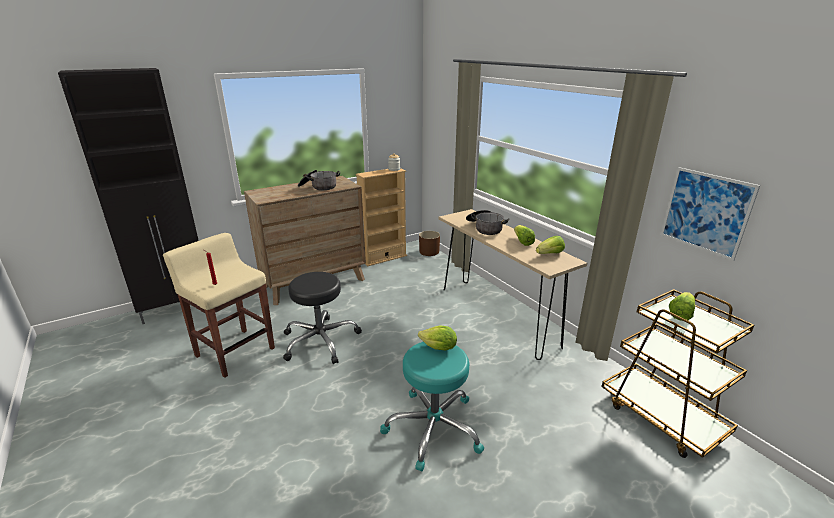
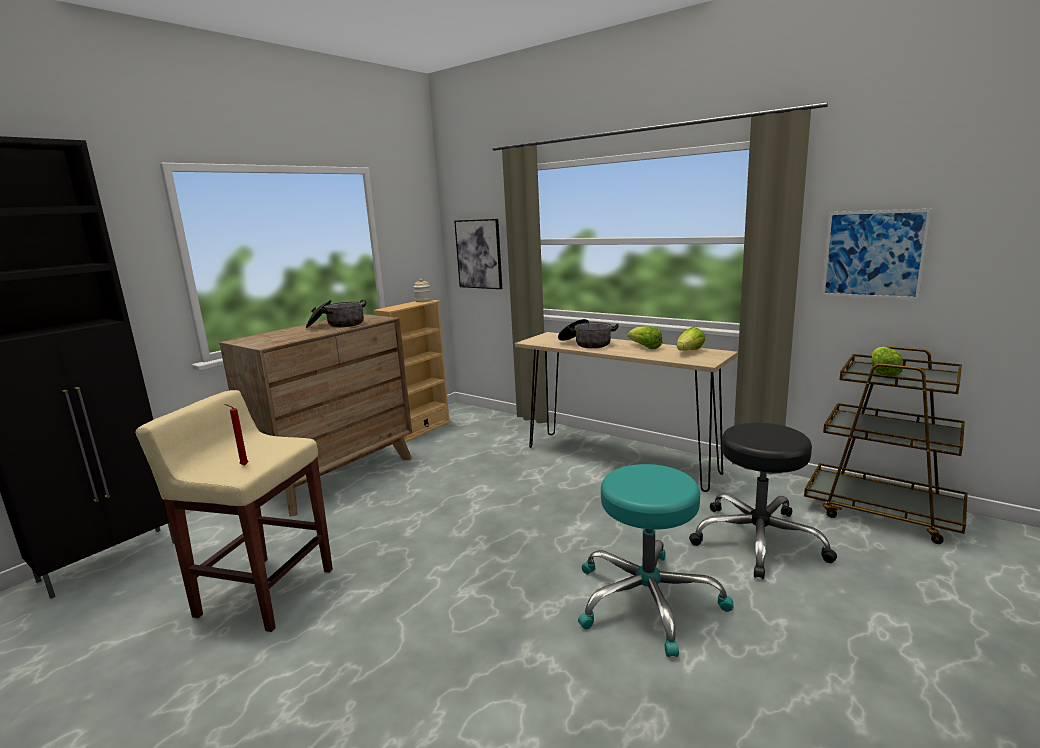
camera: 20 degrees left, 10 degrees down
black stool [283,272,362,364] -> black stool moved to [689,423,837,579]
lettuce [418,325,457,351] -> none
brown planter [419,231,440,256] -> none
none -> picture [454,219,502,289]

